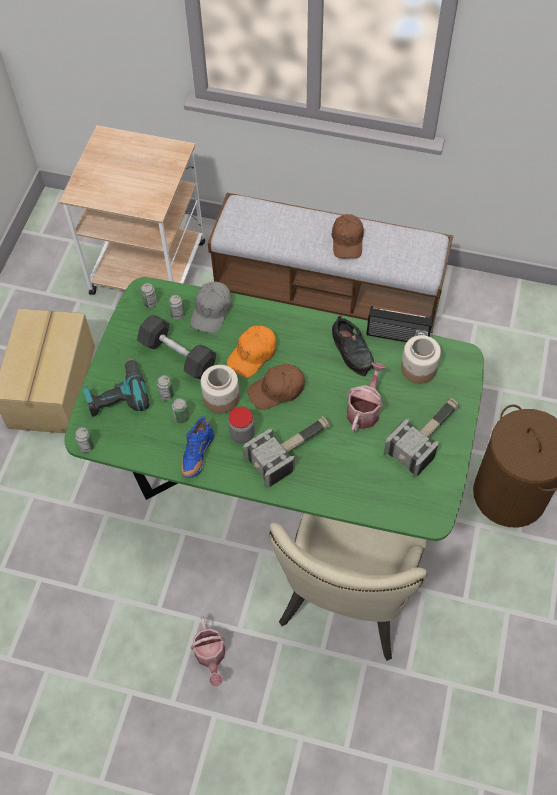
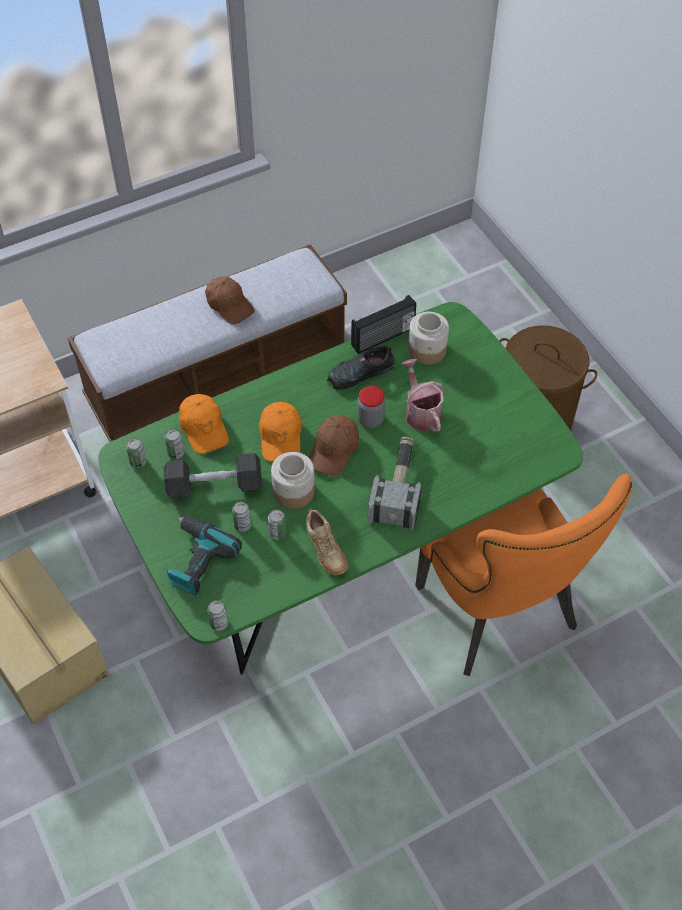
camera: 45 degrees left, 5 degrees down
blue shoe [181,416,214,478] -> beige shoe [306,508,348,575]
grey cap [190,281,232,333] -> orange cap [179,394,229,454]
watering can [191,616,225,686] -> none
jar [228,407,255,443] -> jar moved to [357,386,385,428]
beige chair [269,513,428,661] -> orange chair [415,474,632,676]
black shoe [332,316,374,376] -> black shoe turned 135 degrees clockwise [326,346,396,390]
hammer [384,398,459,477] -> none

